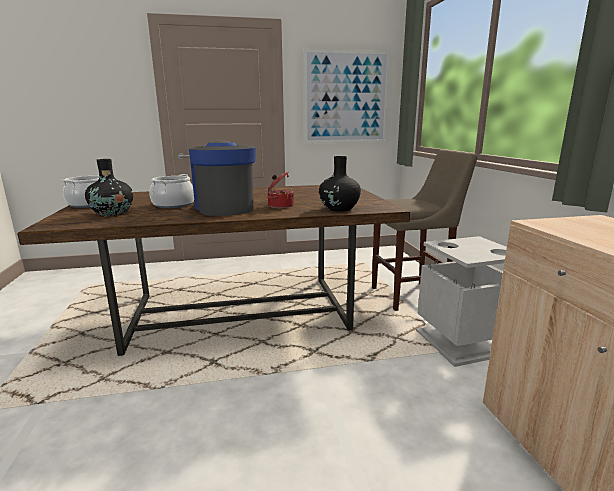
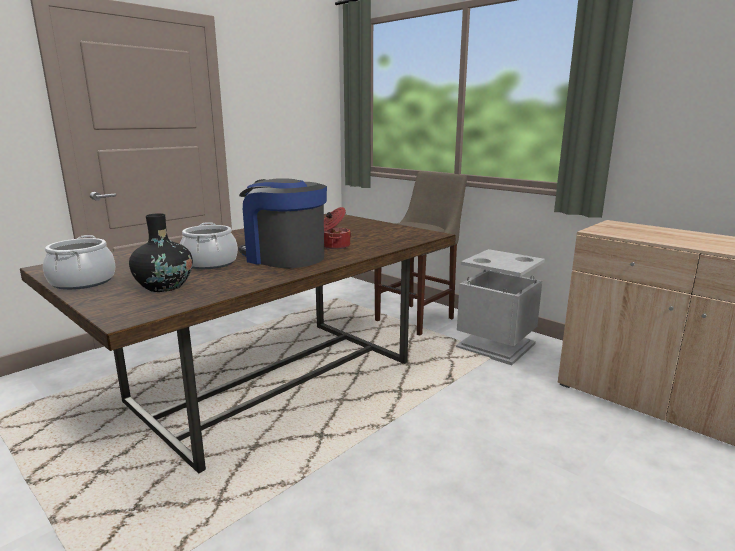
camera: 35 degrees left, 0 degrees up
picture [304,49,390,143] -> none
black vase [319,156,361,212] -> none

